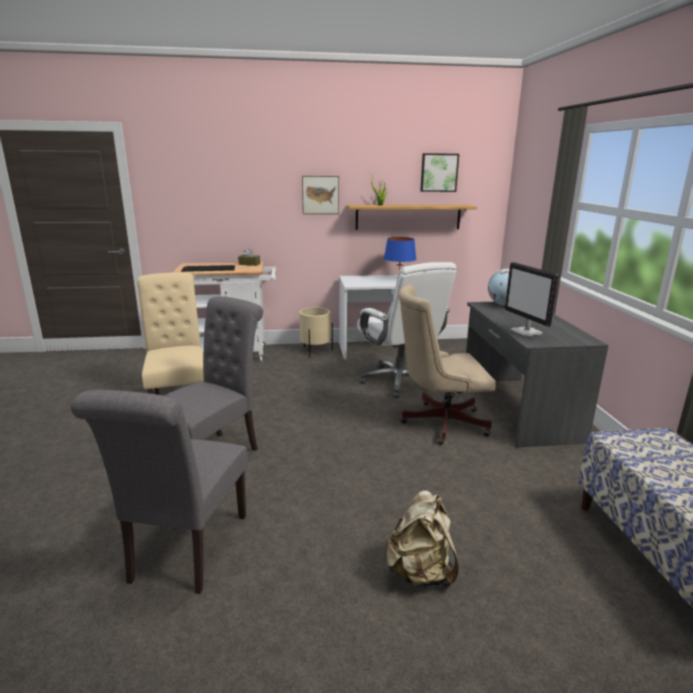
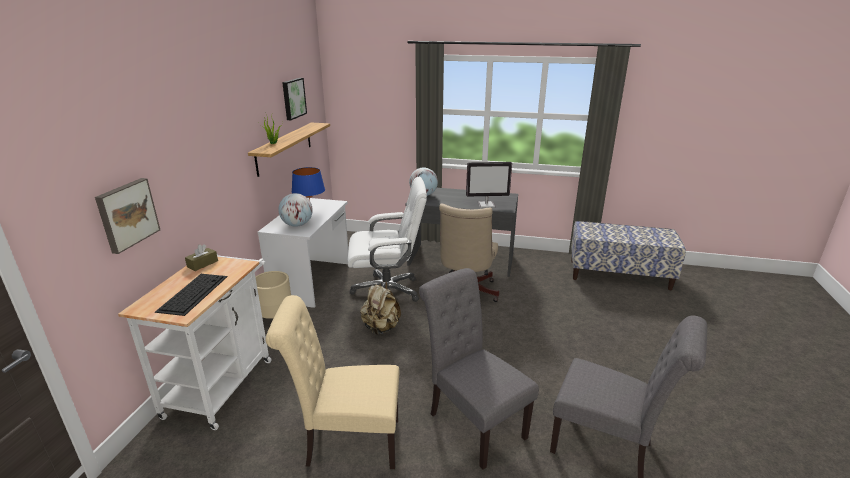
camera: 70 degrees left, 5 degrees up
picture [302,176,339,214] -> picture moved to [95,178,160,254]
beige backpack [384,490,459,589] -> beige backpack moved to [360,281,401,335]
none -> globe [278,193,313,227]

